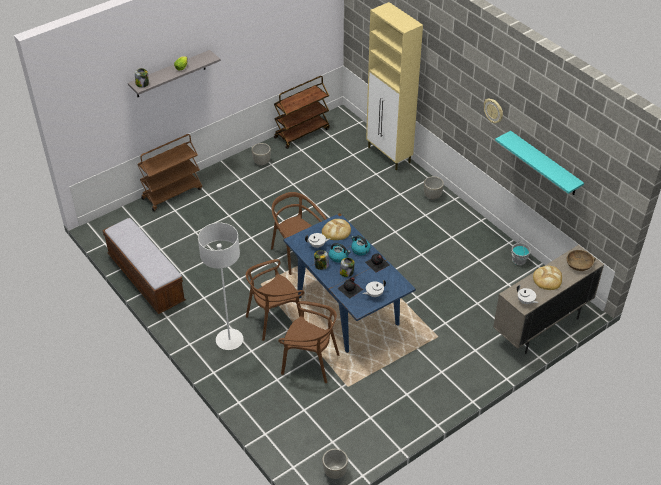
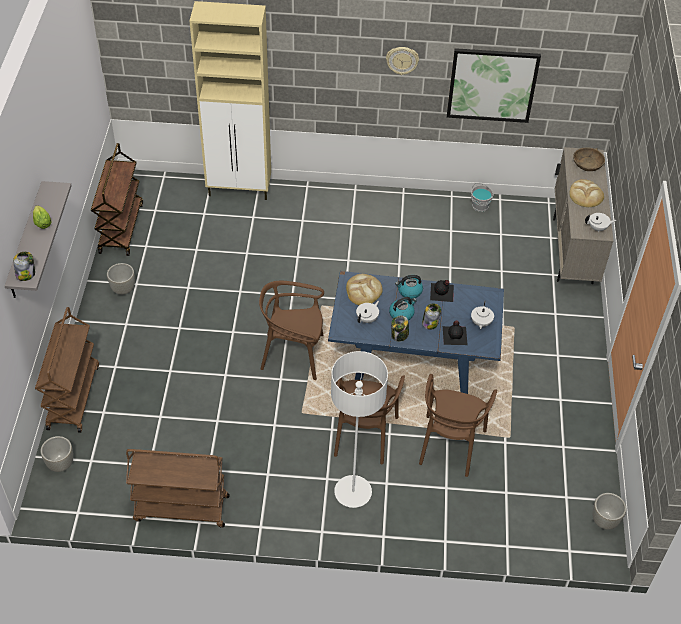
camera: 50 degrees left, 5 degrees up
bench [102,218,186,314] -> brown cart [126,449,230,528]
brown chair [278,301,339,383] -> brown chair turned 135 degrees clockwise [419,374,497,477]
grey planter [424,176,444,200] -> grey planter moved to [41,436,73,472]
turquoise shelf [495,131,584,195] -> picture [447,48,541,123]

